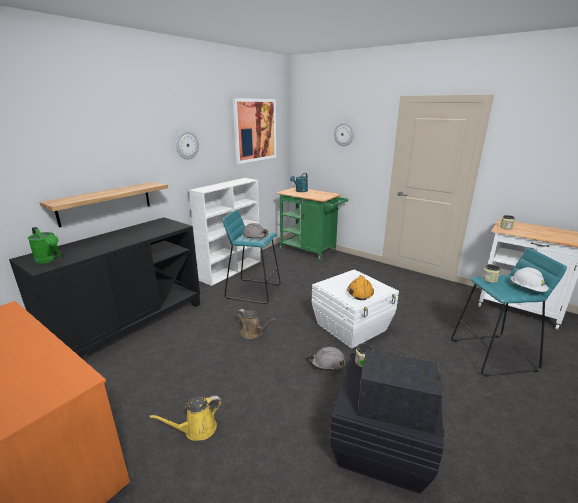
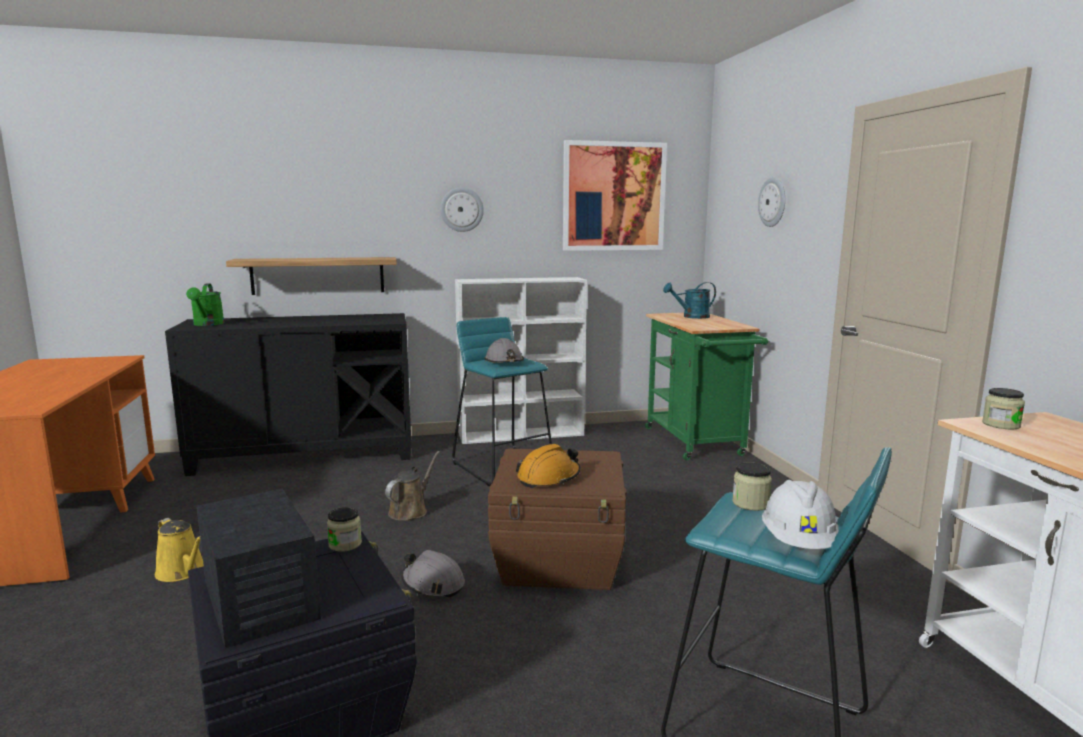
camera: 40 degrees right, 10 degrees down
yellow watering can [149,396,222,440] -> yellow watering can turned 150 degrees counterclockwise [155,518,204,582]
brown watering can [237,309,276,339] -> brown watering can turned 135 degrees counterclockwise [385,451,440,521]
white storage box [312,269,399,349] -> brown storage box [488,449,627,590]

